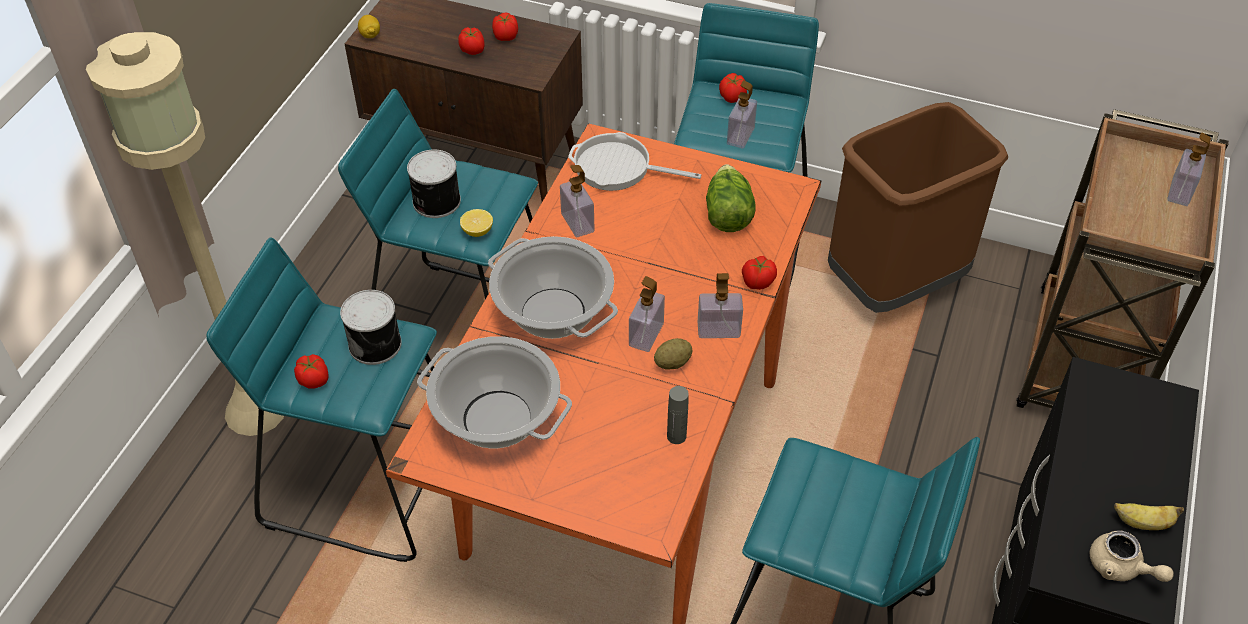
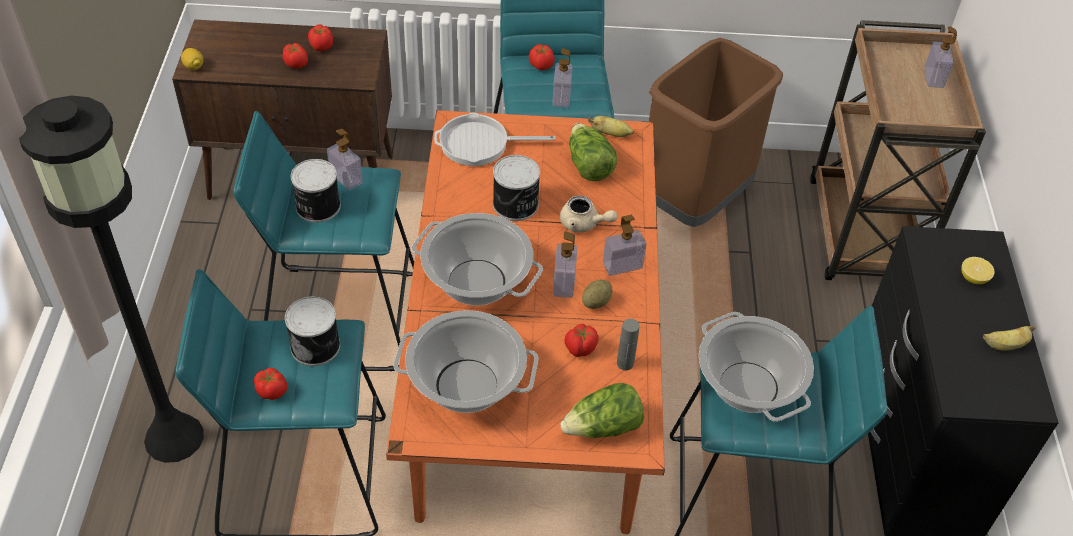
camera: 20 degrees left, 0 degrees up
beige floor lamp [86,32,284,436] -> black floor lamp [19,95,204,463]
lemon [460,209,493,237] -> lemon moved to [961,257,994,284]
soap dispenser [560,165,595,237] -> soap dispenser moved to [327,129,363,191]
tomato [742,256,777,290] -> tomato moved to [564,324,599,357]
beige teapot [1090,530,1174,582] -> beige teapot moved to [560,195,618,232]
none -> can [493,155,540,221]
none -> lettuce [560,383,644,438]
none -> banana [588,116,634,137]
none -> cooking pot [699,312,814,422]

